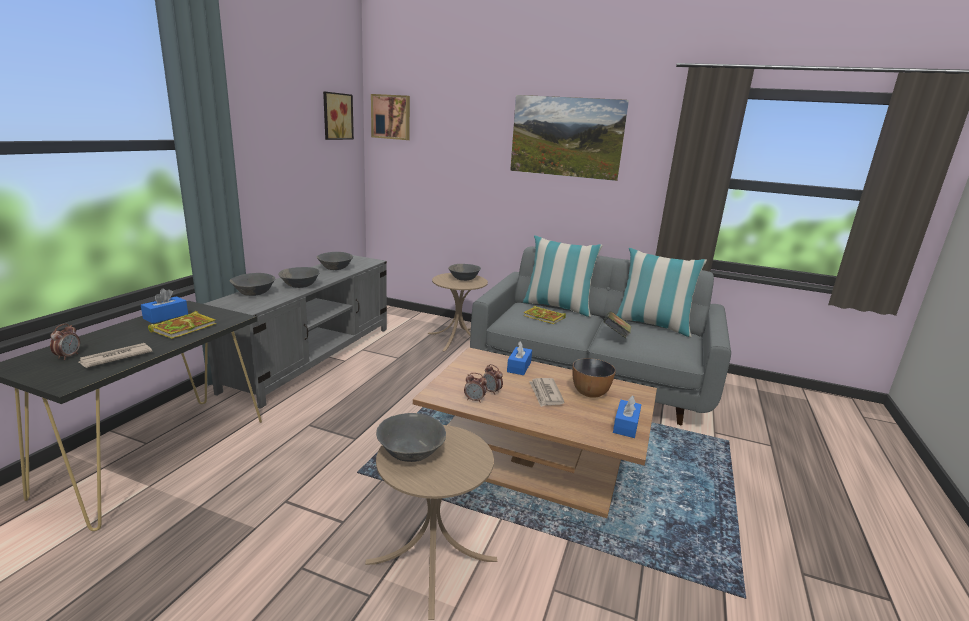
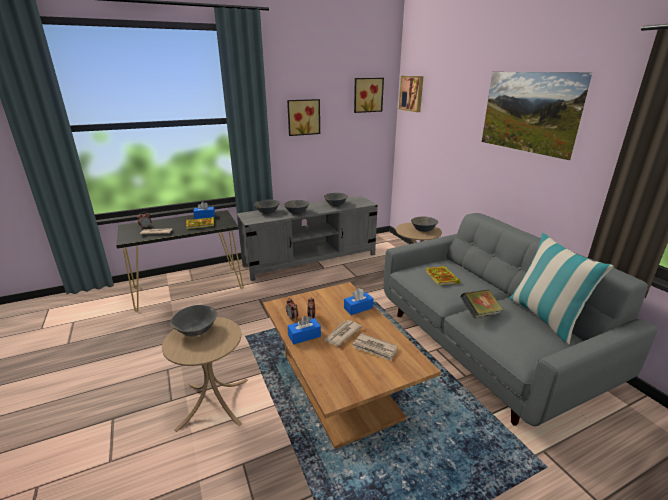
camera: 45 degrees right, 5 degrees up
pillow [523,236,603,317] -> none
bowl [572,358,616,398] -> newspaper [353,333,398,361]
blue tissue box [613,395,641,438] -> blue tissue box moved to [288,316,321,344]
none -> picture [287,99,320,136]

